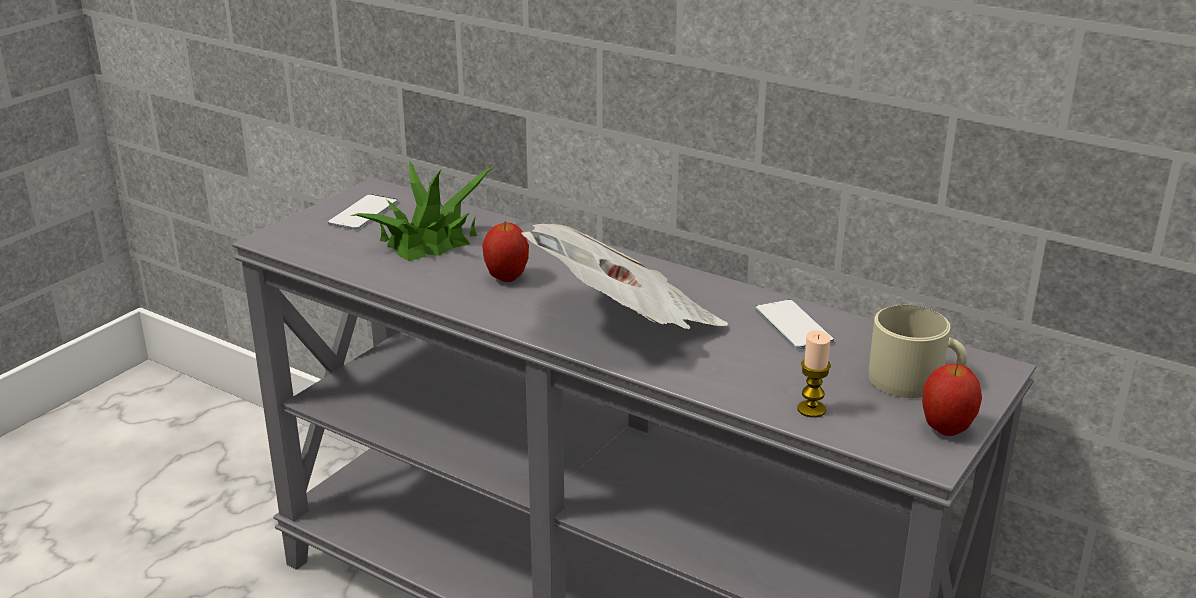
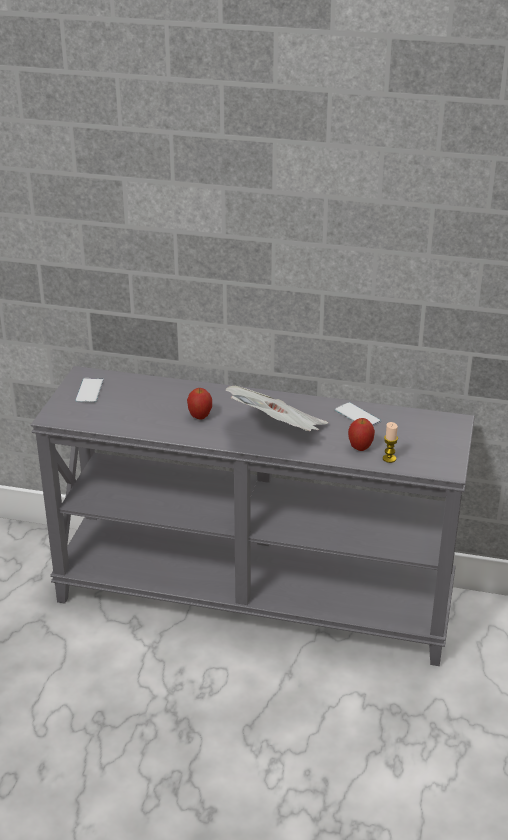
camera: 20 degrees left, 5 degrees up
potted plant [350,161,495,261] -> none
beige mug [869,305,968,398] -> none
apple [922,364,982,436] -> apple moved to [348,418,375,451]

